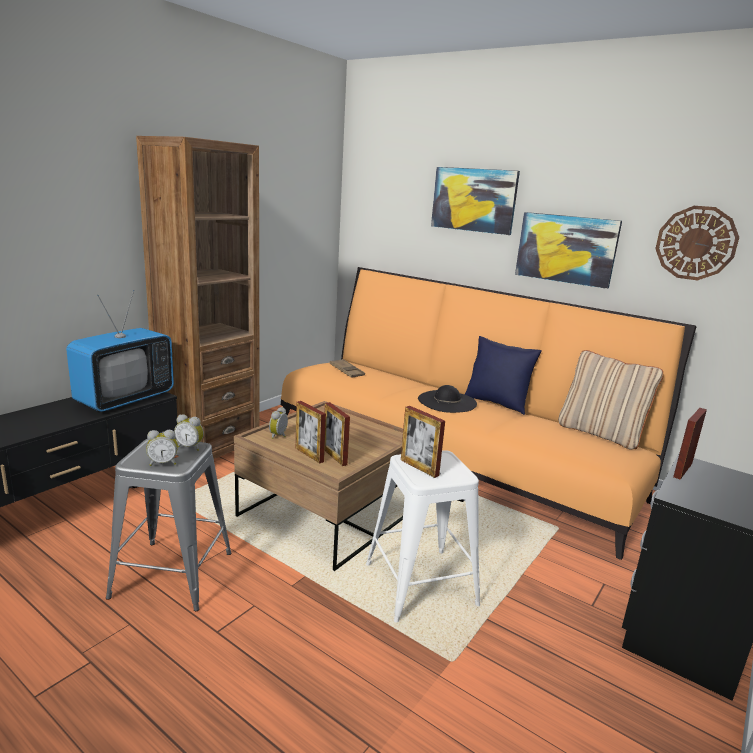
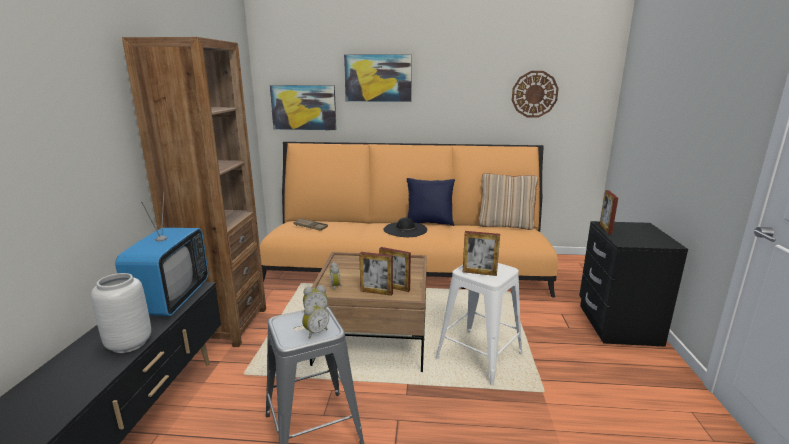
camera: 30 degrees left, 0 degrees up
picture [515,212,622,289] -> picture moved to [270,85,337,130]
none -> grey vase [91,273,151,353]

